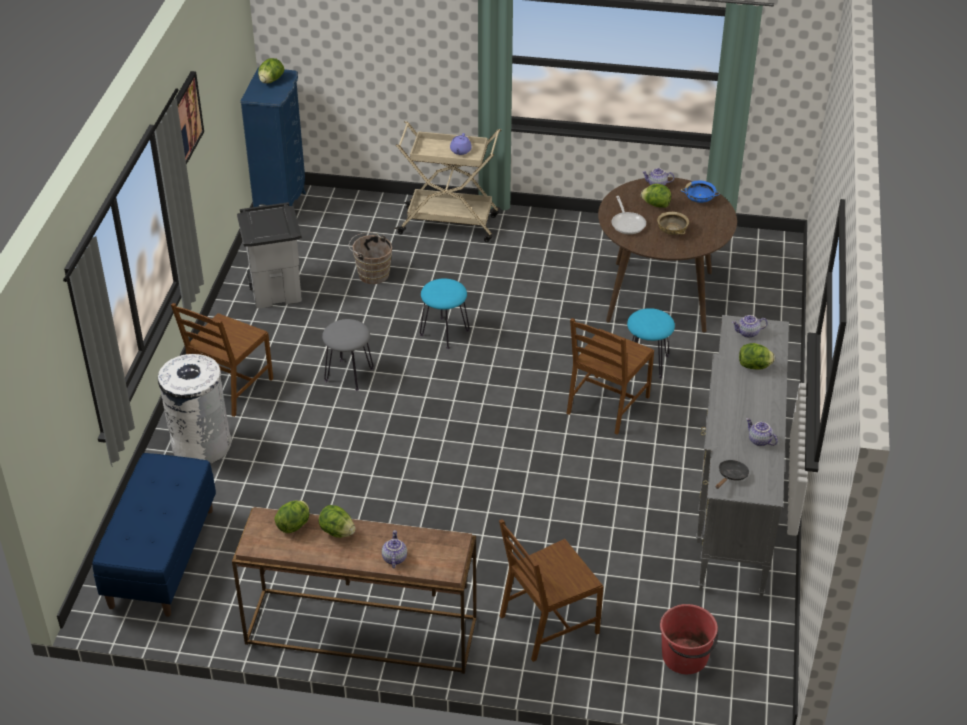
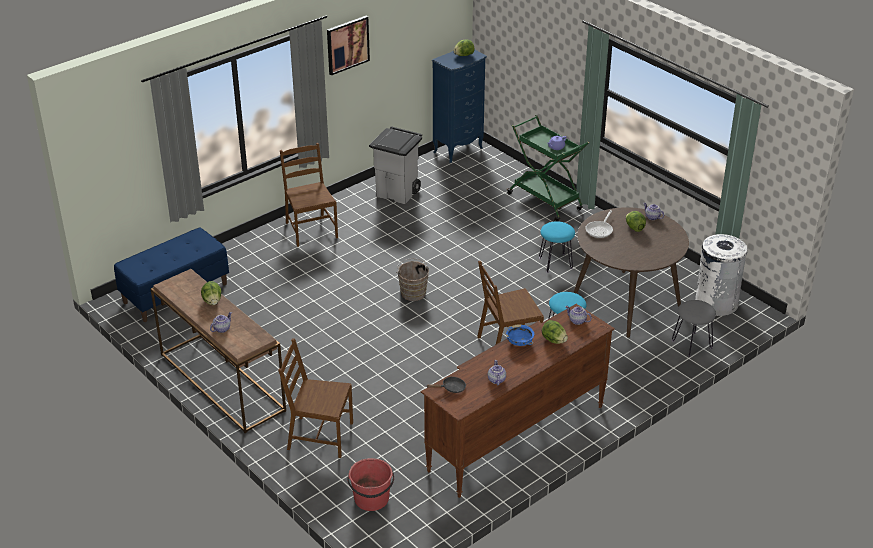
camera: 40 degrees right, 5 degrees down
white trash can [158,353,232,463] -> white trash can moved to [695,234,748,316]
brown chair [171,303,273,417] -> brown chair turned 90 degrees clockwise [280,143,338,247]
lettuce [274,500,310,533] -> none
grey stool [322,319,374,391] -> grey stool moved to [672,300,716,357]
brown bucket [349,233,392,284] -> brown bucket moved to [396,258,430,301]
beige cart [395,121,502,242] -> green cart [507,114,589,221]
turquoise stool [420,279,470,349] -> turquoise stool moved to [539,221,575,273]
beige bowl [657,212,689,235] -> none
blue bowl [681,180,720,203] -> blue bowl moved to [506,324,534,346]
grey cabinet [696,315,789,598] -> brown cabinet [421,304,615,498]

